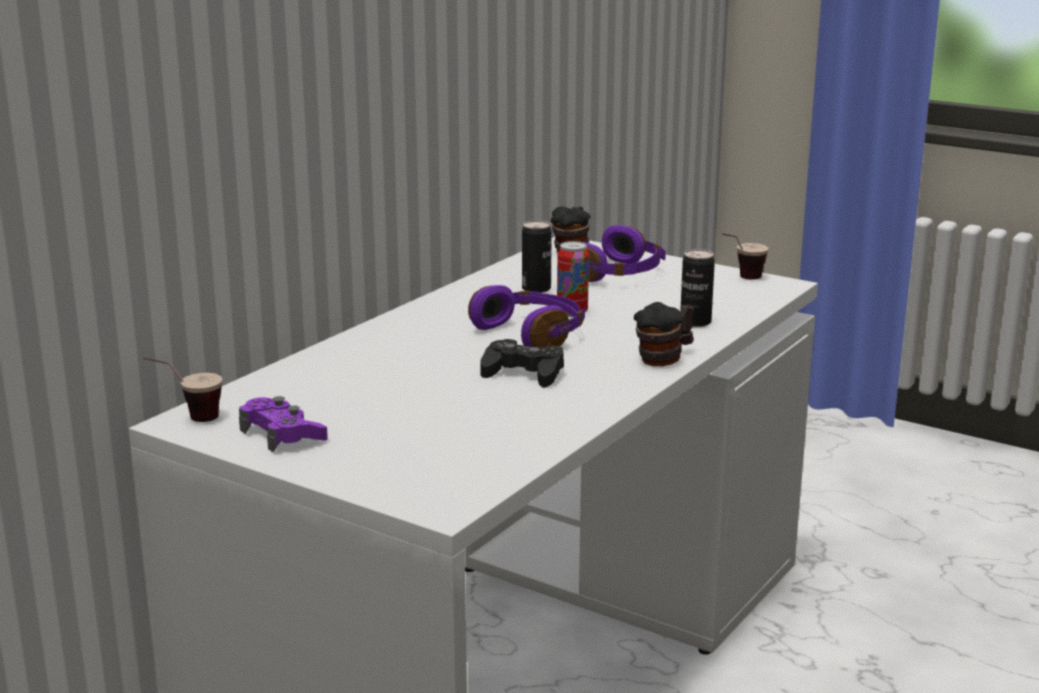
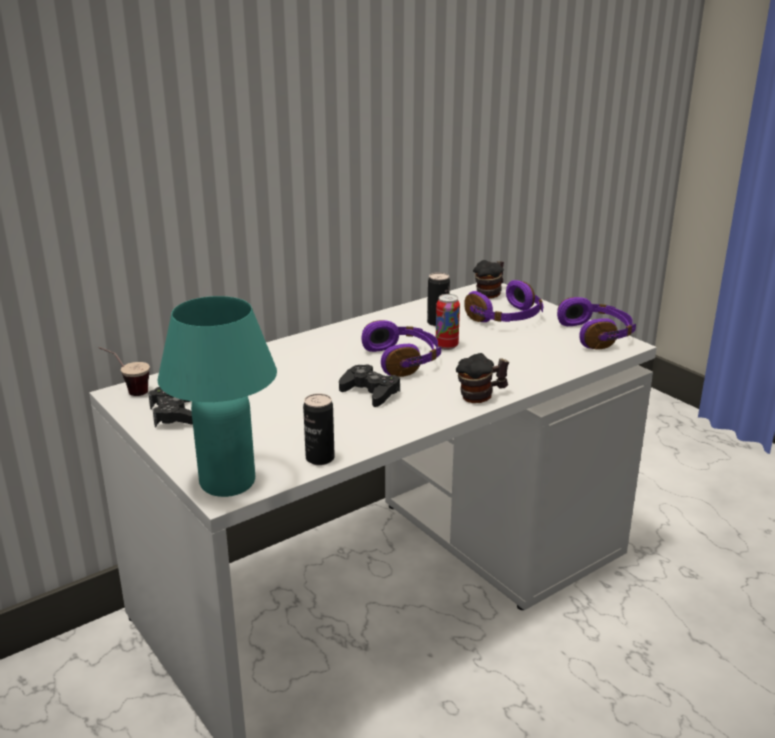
camera: 20 degrees right, 5 degrees up
purple game controller [239,396,328,453] -> black game controller [148,387,193,428]
can [680,249,715,327] -> can moved to [303,393,335,465]
cup [722,233,768,280] -> purple headphones [557,297,636,349]
none -> turquoise table lamp [158,296,277,497]

